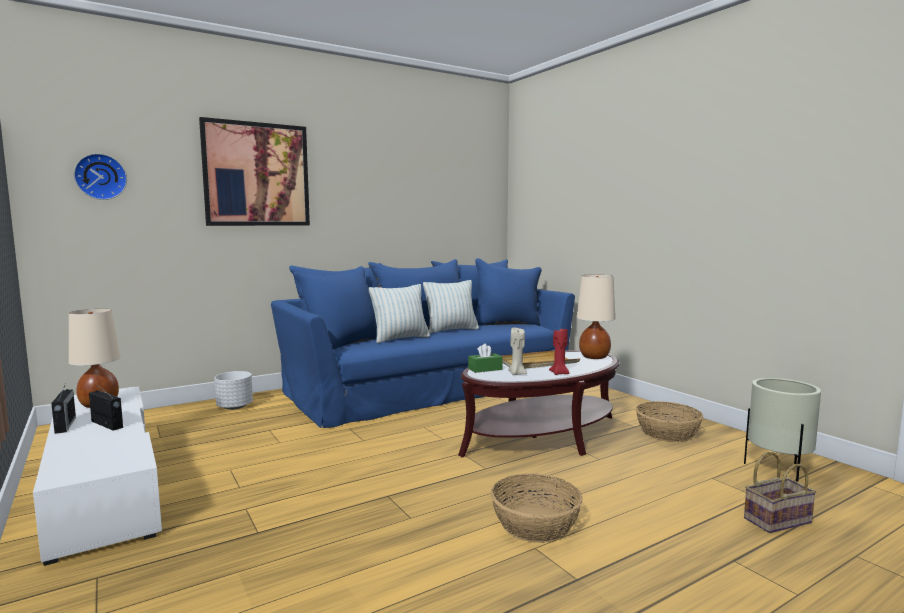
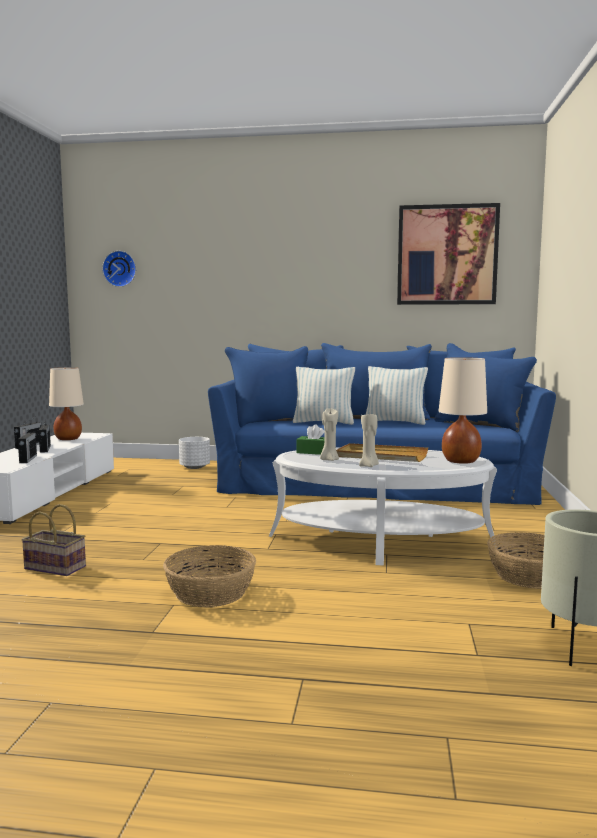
camera: 40 degrees right, 0 degrees up
picture [199,117,310,226] -> picture moved to [397,203,500,305]
brown coffee table [458,351,619,457] -> white coffee table [269,447,498,566]
red candle [549,327,570,375] -> beige candle [359,412,379,467]
basket [744,452,816,533] -> basket moved to [21,504,86,576]
none -> radio [18,428,37,463]

